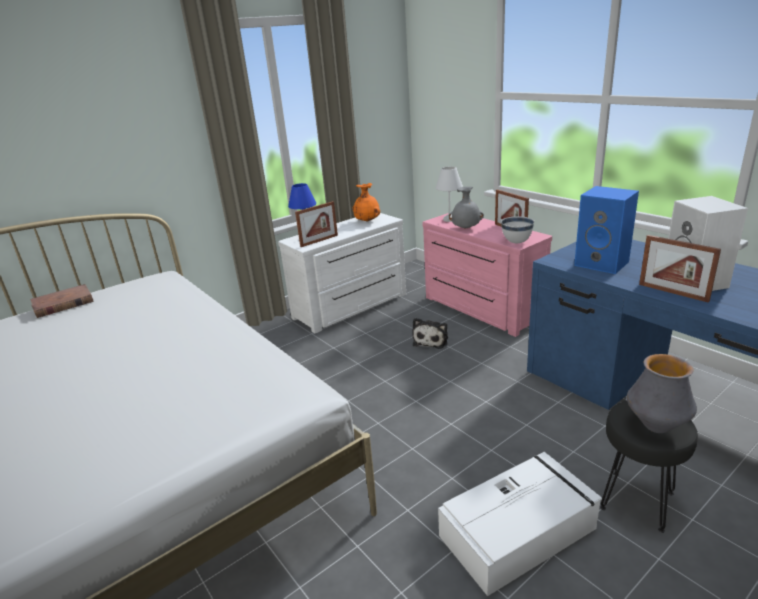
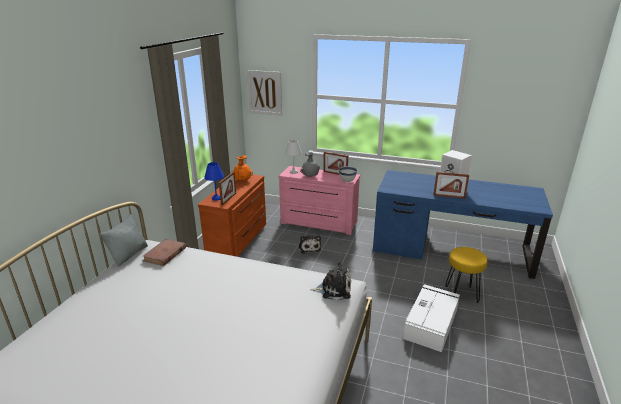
camera: 35 degrees left, 0 degrees up
brown book [30,284,94,318] -> brown book moved to [142,239,186,266]
white dresser [278,213,406,333] -> brown dresser [198,175,266,257]
blue speaker [574,186,639,274] -> none
black stool [600,401,698,533] -> yellow stool [445,247,488,303]
vase [627,354,697,433] -> none
none -> grey pillow [100,214,148,266]
none -> picture [247,70,282,116]
none -> plush toy [311,262,351,301]

